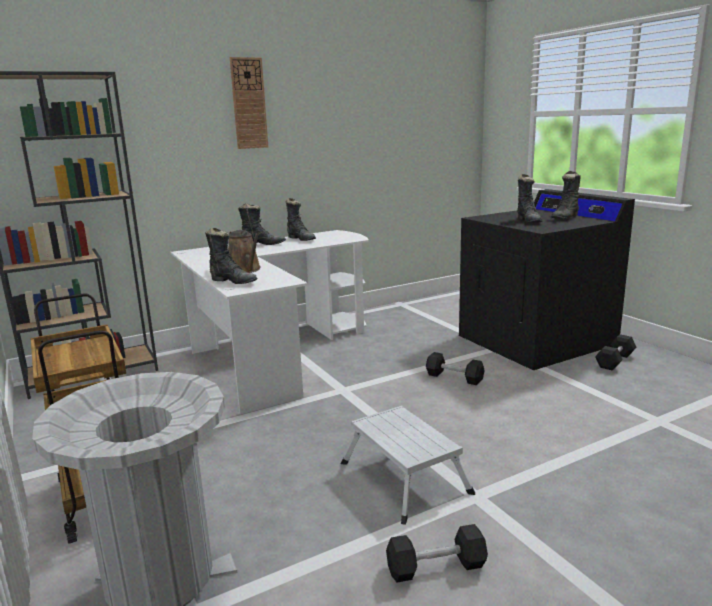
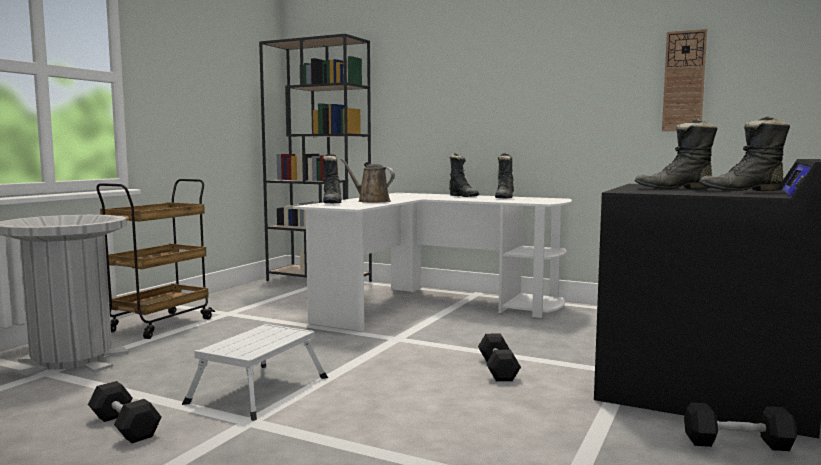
camera: 55 degrees right, 10 degrees down
brown watering can [228,230,261,273] -> brown watering can turned 105 degrees clockwise [340,159,395,203]
wall clock [230,57,268,149] -> wall clock moved to [662,29,707,131]
black boot [517,174,542,223] -> black boot turned 45 degrees clockwise [634,119,718,189]

